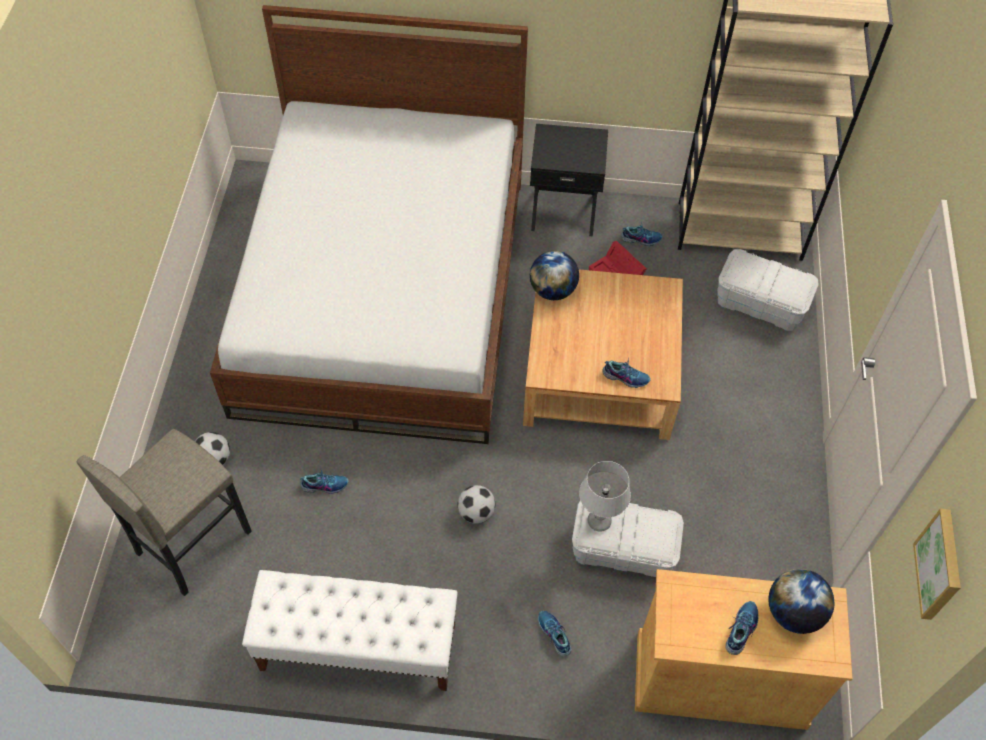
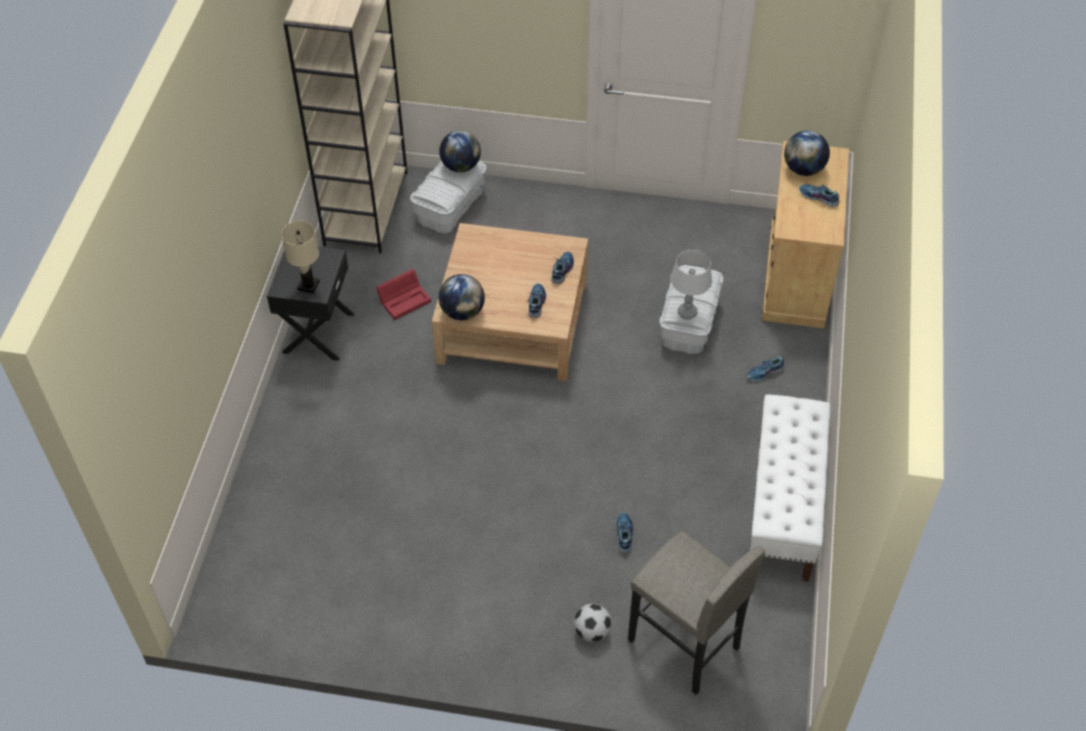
camera: 85 degrees left, 5 degrees down
bed [210,5,528,444] -> none
football [458,485,495,524] -> none
shoe [621,221,663,246] -> shoe moved to [527,283,546,318]
picture [913,509,961,620] -> none
none -> beige table lamp [281,221,320,293]
none -> globe [439,131,481,172]

